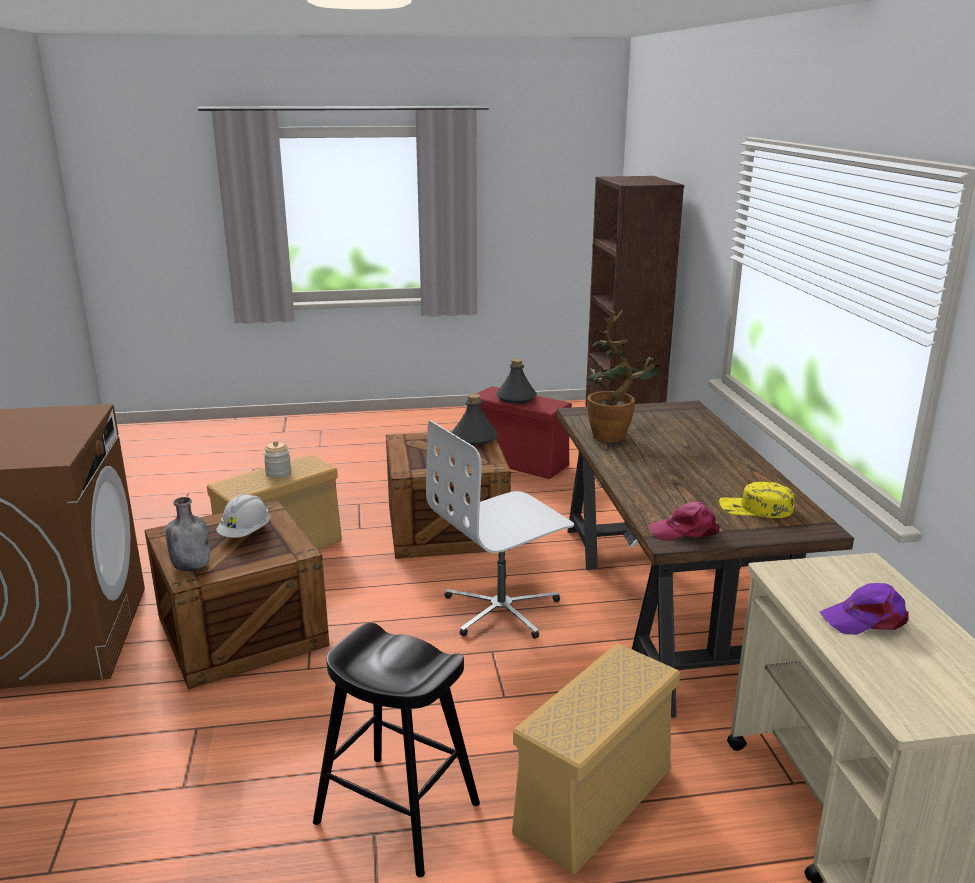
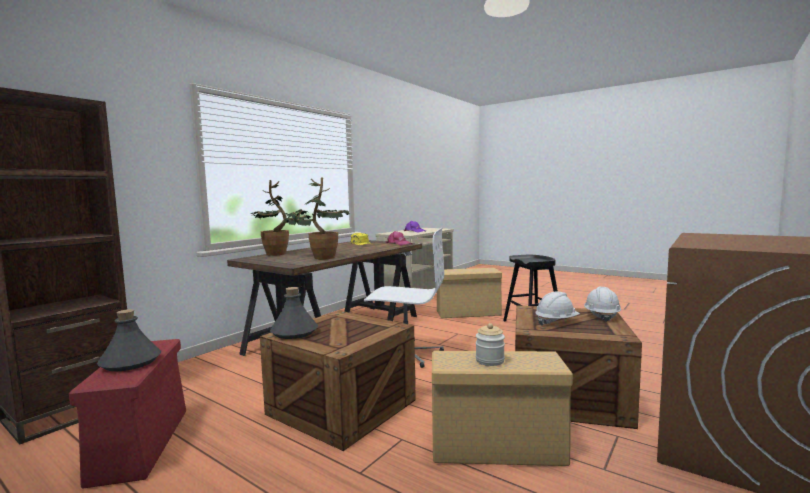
camera: 135 degrees left, 15 degrees down
grey bottle [166,497,210,571] -> white hard hat [584,287,621,322]
none -> potted plant [251,180,311,256]

